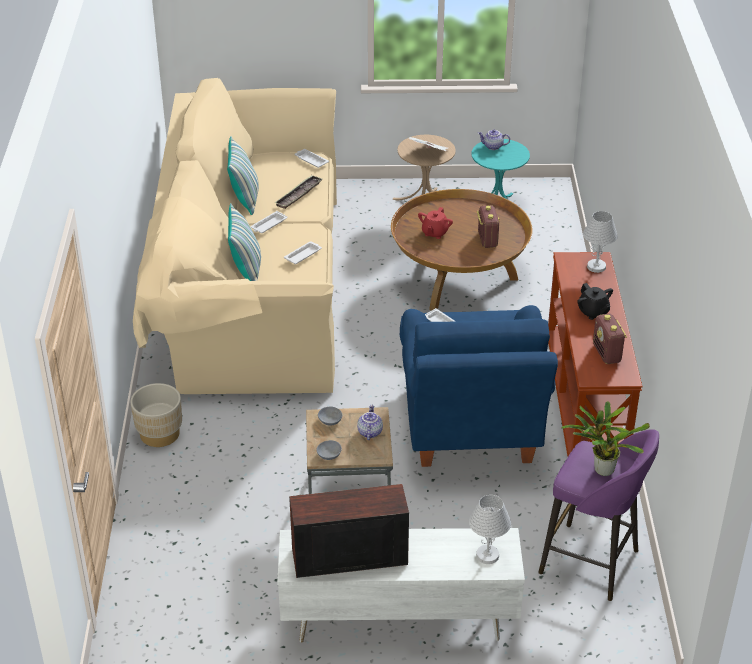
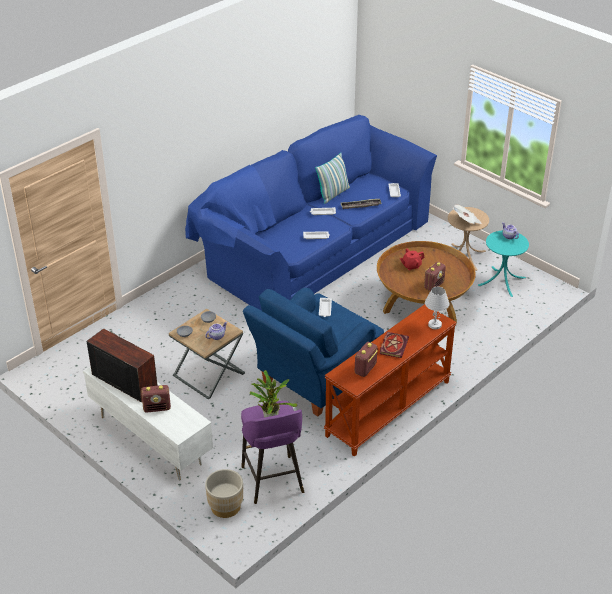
camera: 45 degrees right, 0 degrees up
beige planter [130,383,182,447] -> beige planter moved to [205,469,243,518]
beige sofa [133,78,337,394] -> blue sofa [185,115,437,311]
pillow [228,203,261,281] -> none
white table lamp [469,495,511,564] -> none
black teapot [577,283,613,320] -> book [380,332,409,358]
none -> radio [141,385,171,413]

